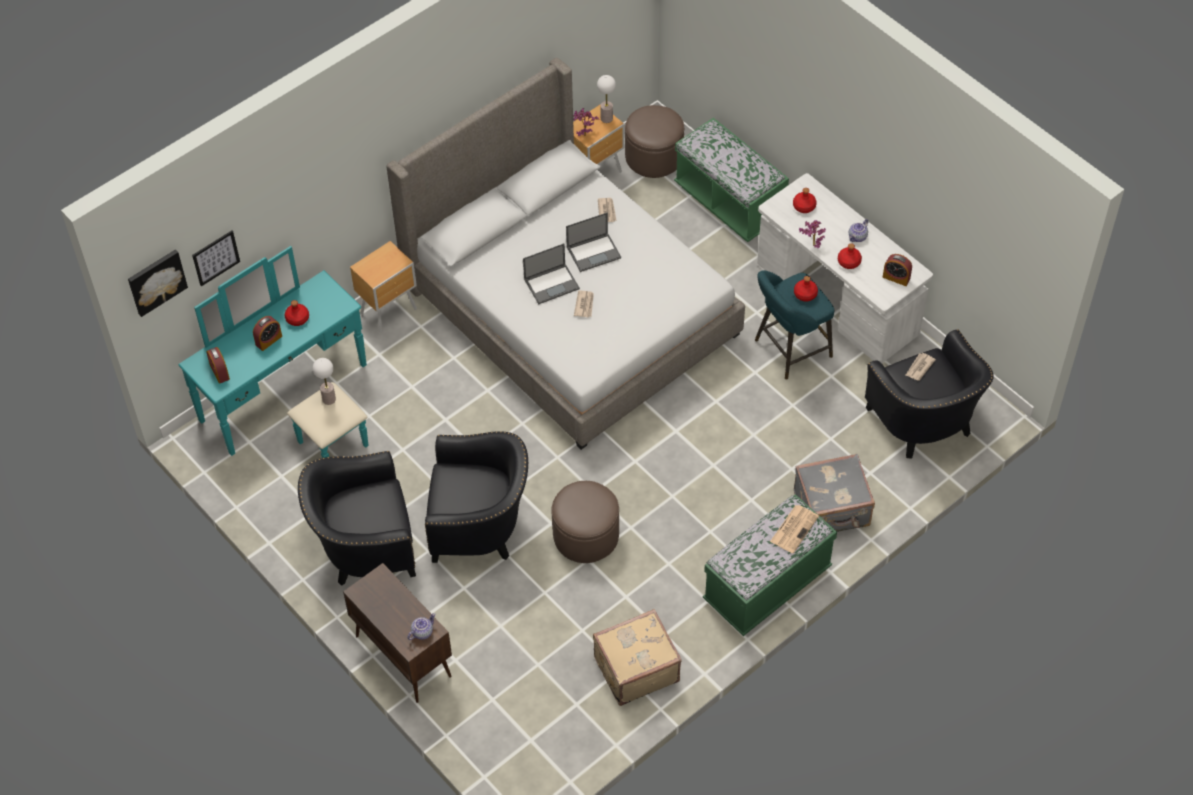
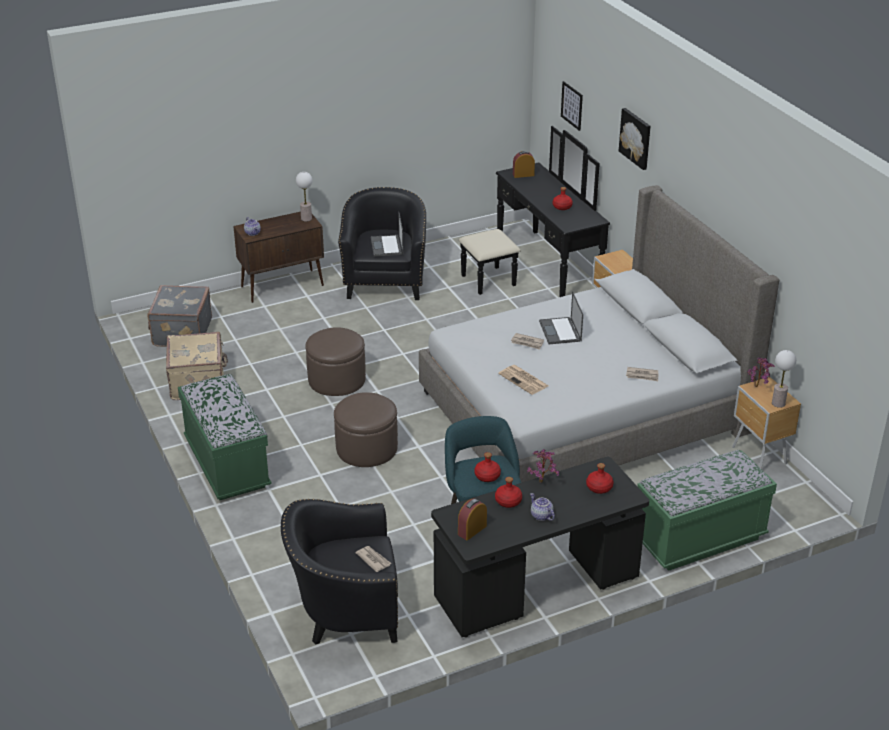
camera: 105 degrees right, 20 degrees down
picture [128,250,188,317] -> picture moved to [619,108,651,170]
turquoise dresser [178,246,369,458] -> black dresser [459,126,610,297]
alarm clock [253,316,282,351] -> none
table lamp [313,358,336,405] -> table lamp moved to [296,172,313,222]
black armchair [425,431,528,563] -> none
laptop [566,213,621,272] -> laptop moved to [371,212,403,257]
brown ottoman [625,105,684,178] -> brown ottoman moved to [334,392,398,467]
white desk [757,173,933,363] -> black desk [431,457,649,637]
newspaper [770,505,819,553] -> newspaper moved to [498,365,549,395]
grey suitcase [794,454,875,532] -> grey suitcase moved to [147,285,212,347]

